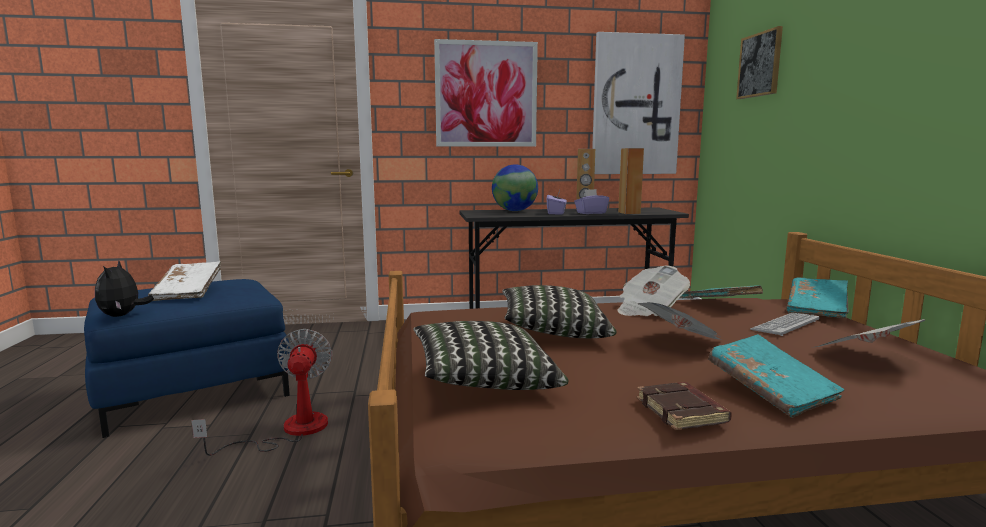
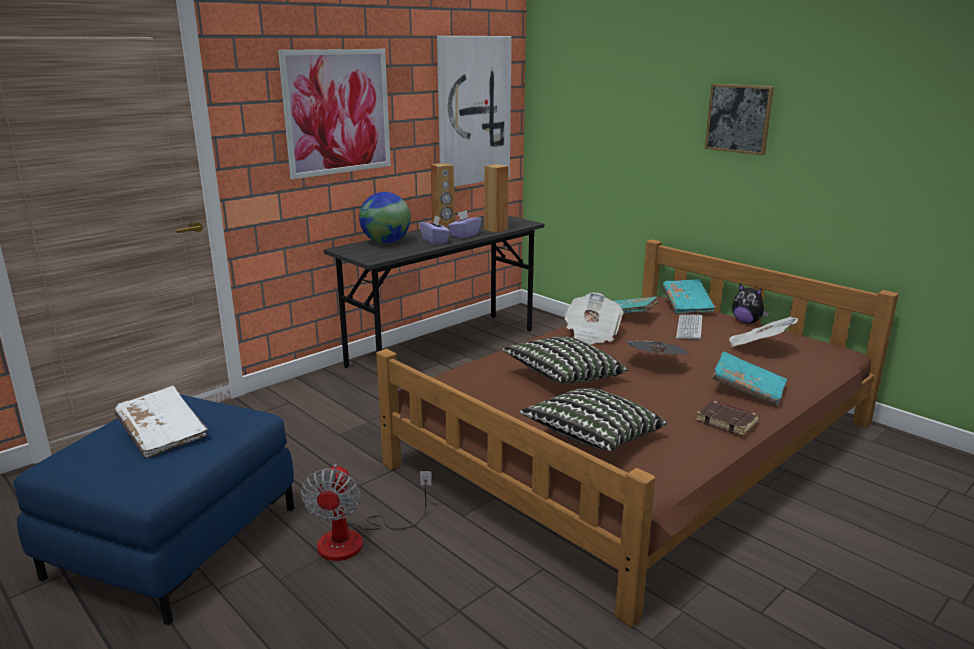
camera: 35 degrees left, 10 degrees up
plush toy [95,260,154,317] -> plush toy moved to [732,284,769,324]
fan [191,329,332,456] -> fan turned 135 degrees counterclockwise [301,464,432,561]
picture [736,26,783,99] -> picture moved to [705,84,774,155]

